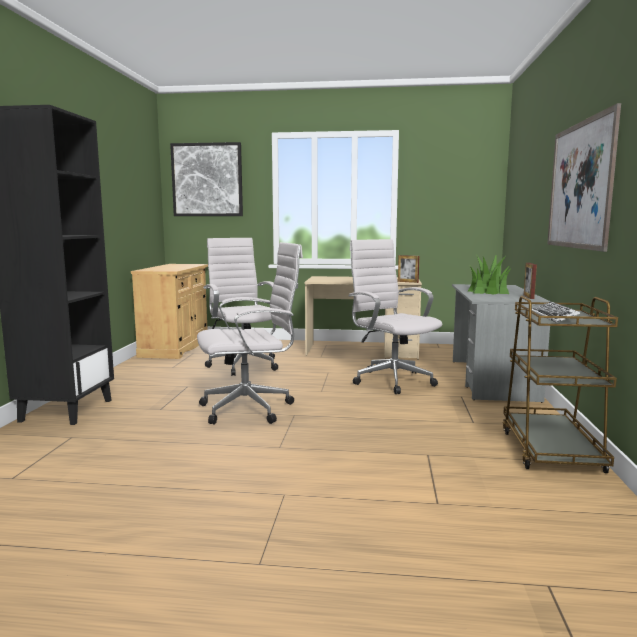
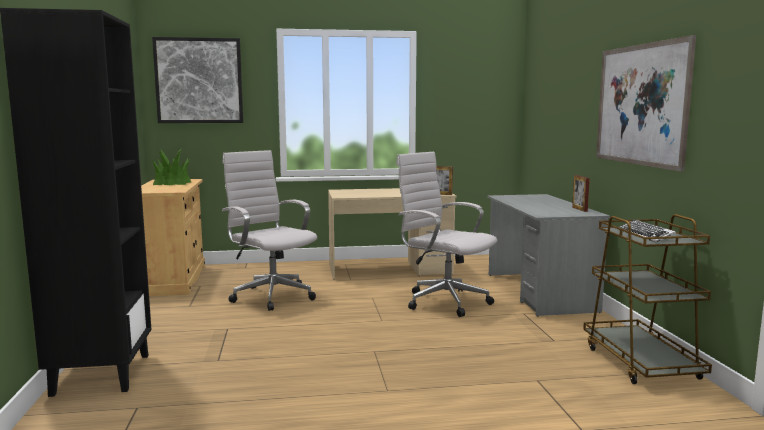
camera: 15 degrees left, 0 degrees up
white office chair [197,242,303,424] -> none
potted plant [468,254,511,294] -> potted plant moved to [153,149,191,185]

